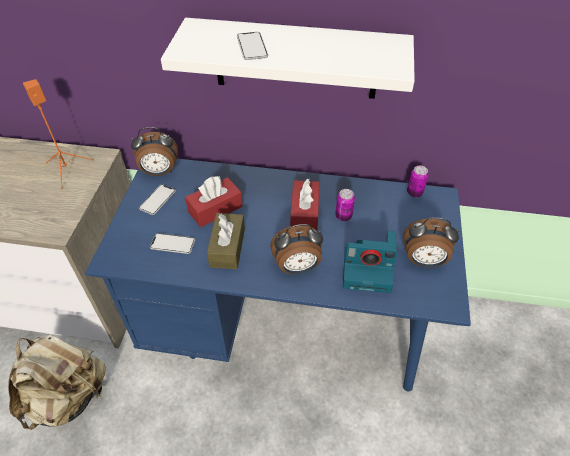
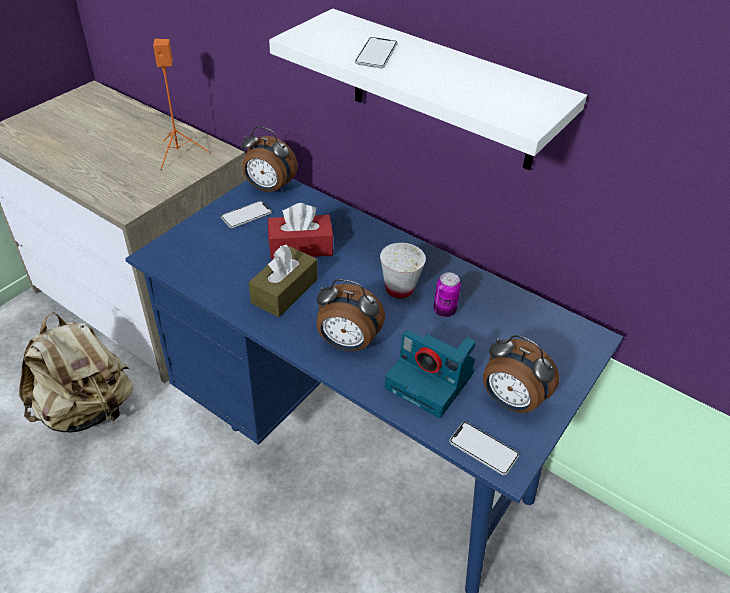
camera: 25 degrees right, 5 degrees down
phone [150,233,195,254] -> phone moved to [449,422,519,475]
red tissue box [290,179,319,230] -> white cup [380,243,426,299]
can [407,166,429,197] -> none

